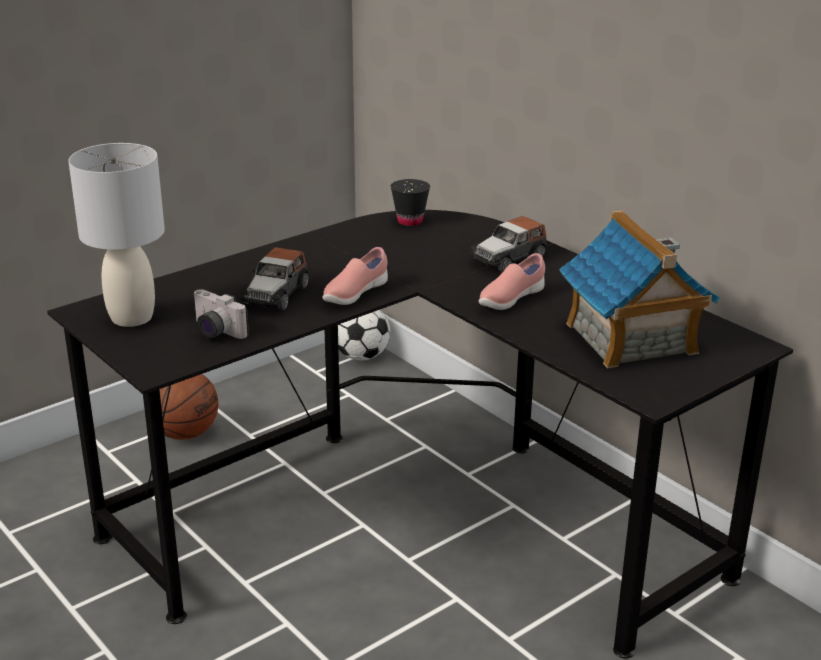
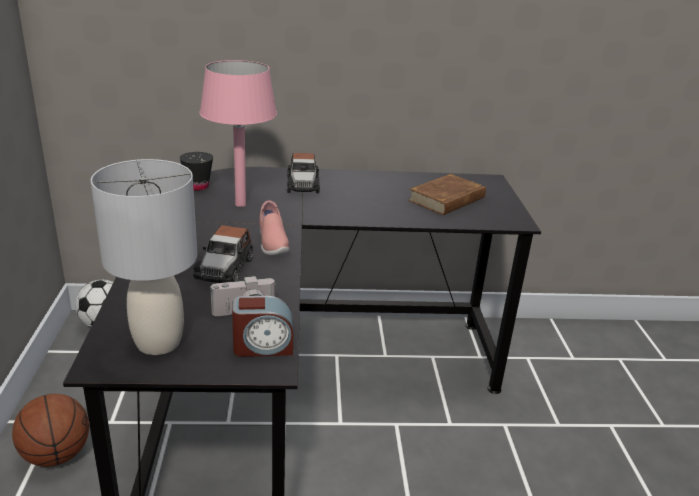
camera: 55 degrees left, 0 degrees up
toy car [240,247,309,310] -> toy car turned 45 degrees clockwise [193,225,253,283]
pink shoe [479,253,545,310] -> none
toy house [559,210,720,368] -> brown book [408,174,486,215]
none -> pink table lamp [200,60,277,207]
none -> alarm clock [232,296,293,357]

